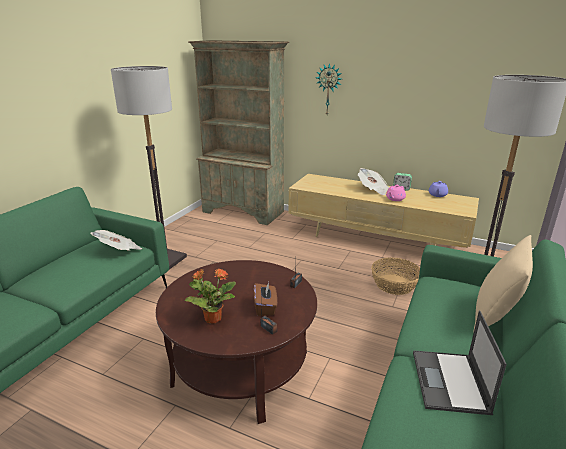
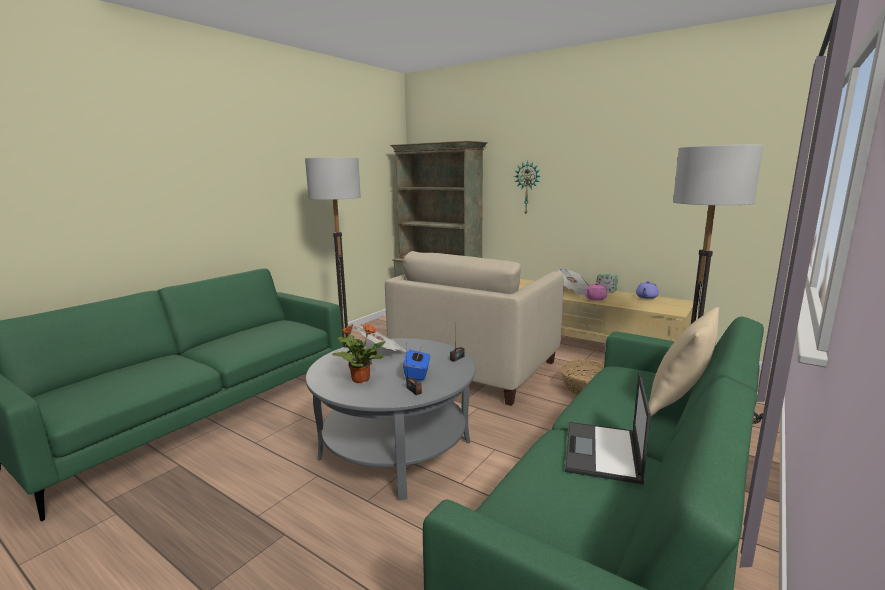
camera: 10 degrees right, 10 degrees down
newspaper [90,230,142,251] -> newspaper moved to [352,326,407,352]
brown coffee table [156,260,317,424] -> grey coffee table [306,338,475,500]
brown tissue box [254,282,277,316] -> blue tissue box [403,347,430,381]
none -> beige armchair [385,251,563,406]

